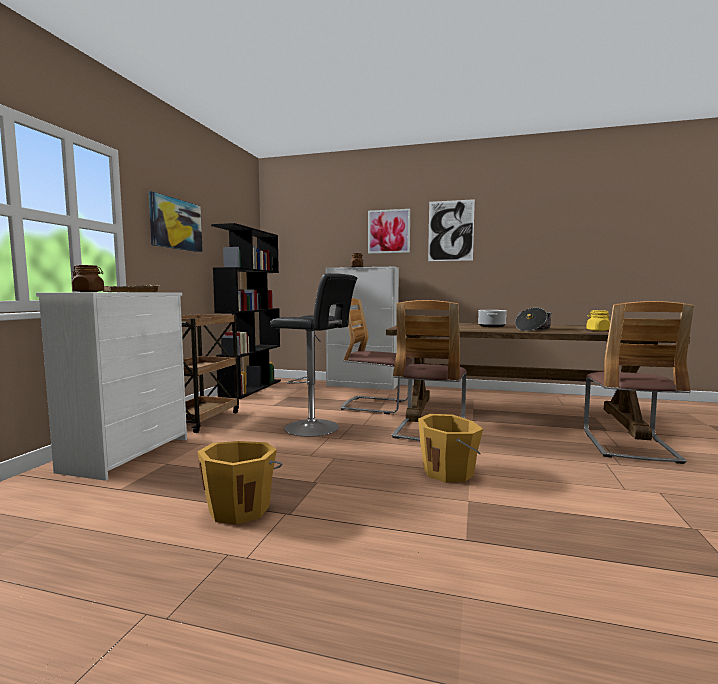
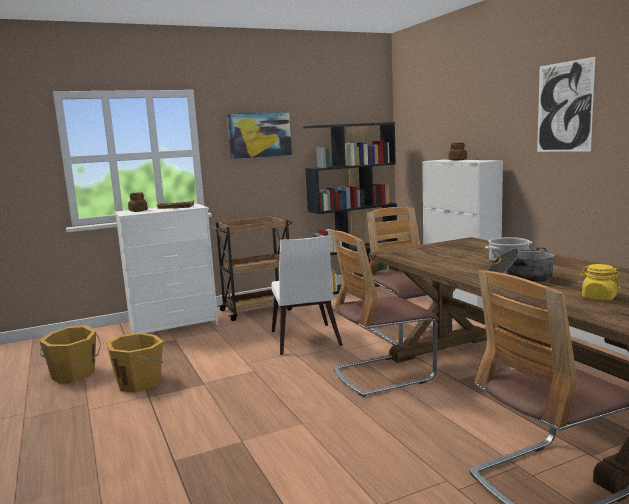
camera: 50 degrees right, 5 degrees up
black stool [270,273,357,437] -> white chair [271,235,343,355]
picture [368,209,410,254] -> none
orange bucket [418,414,483,483] -> orange bucket moved to [39,325,101,383]

